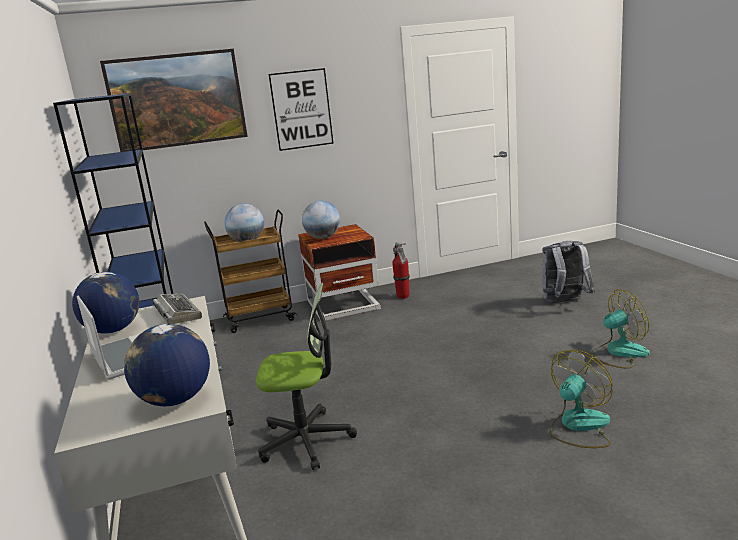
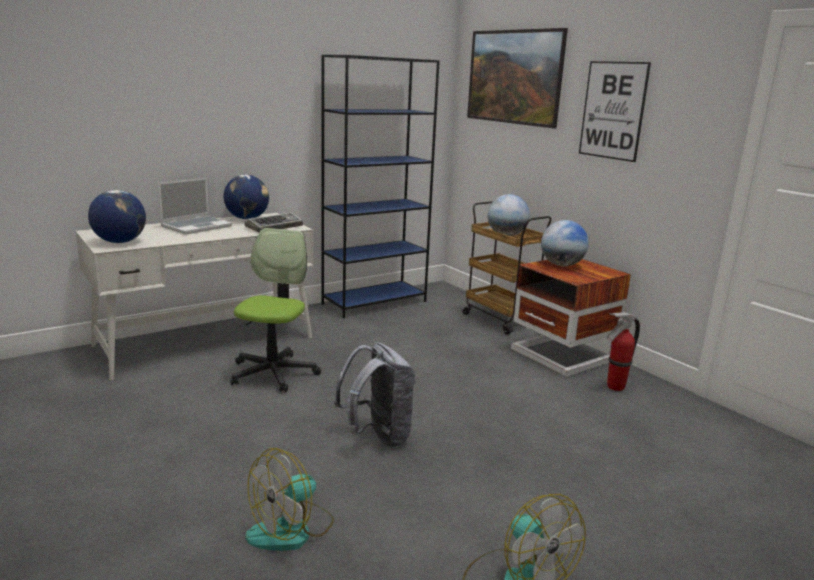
camera: 70 degrees right, 0 degrees up
office chair [256,283,357,470] -> office chair turned 150 degrees counterclockwise [230,228,321,392]
grey backpack [542,241,595,303] -> grey backpack moved to [334,342,416,447]
fan [550,350,612,448] -> fan turned 105 degrees clockwise [245,448,334,551]

